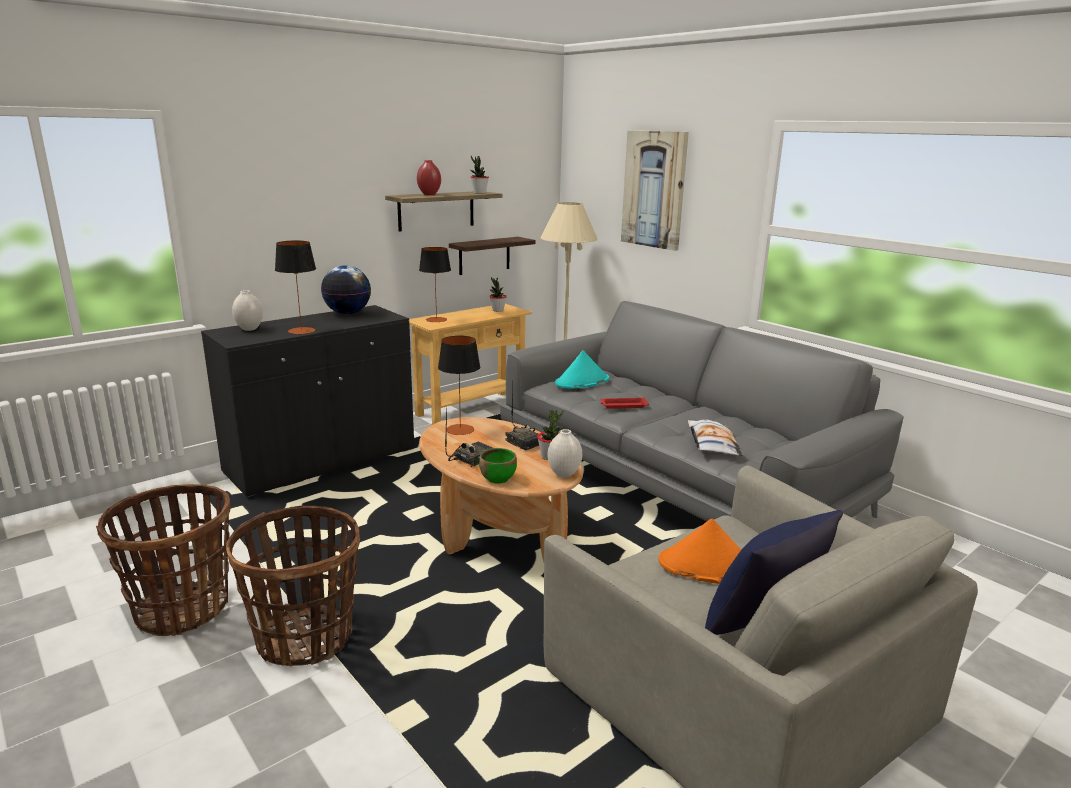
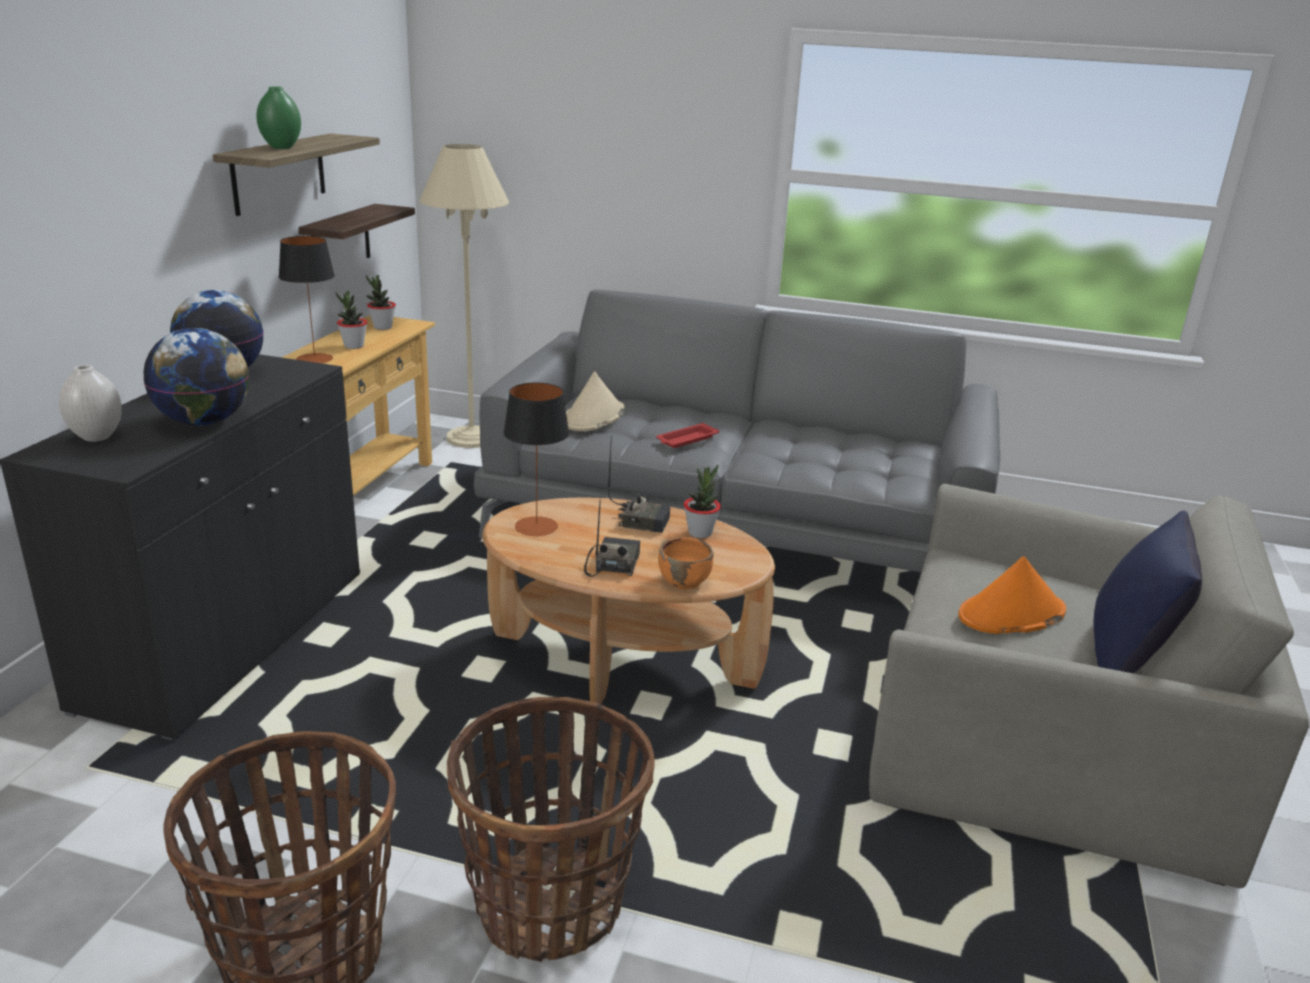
camera: 35 degrees left, 5 degrees up
table lamp [275,241,316,334] -> globe [143,328,249,426]
red vase [417,160,441,195] -> green vase [256,86,301,149]
potted plant [470,156,489,194] -> potted plant moved to [336,291,367,349]
green bowl [479,448,517,484] -> orange bowl [659,537,713,589]
white vase [548,429,582,478] -> none
turquoise hat [555,350,609,389] -> beige hat [566,372,625,431]
picture [621,131,689,251] -> none
pillow [688,420,742,456] -> none

